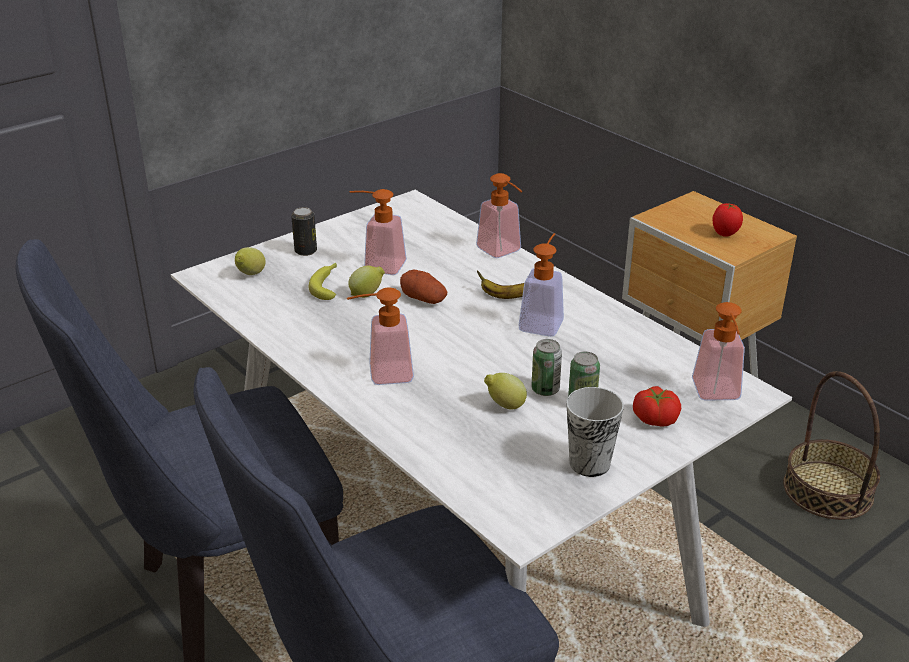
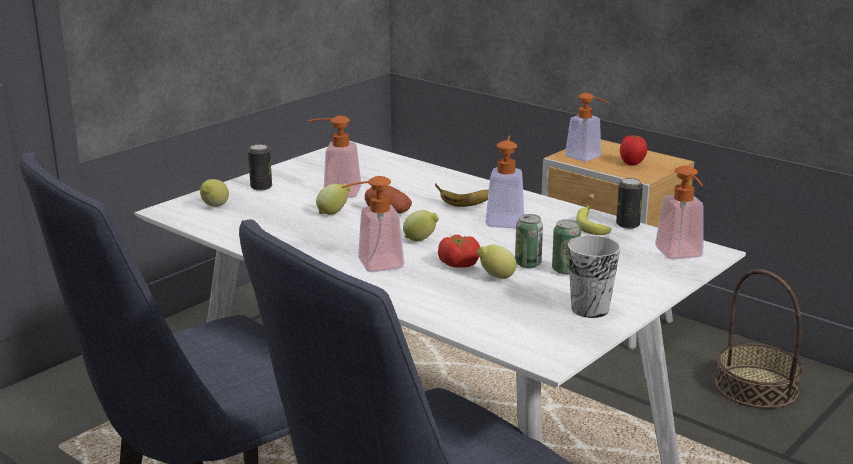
camera: 10 degrees left, 10 degrees down
banana [309,263,337,300] -> banana moved to [576,205,612,235]
soap dispenser [476,173,523,258] -> soap dispenser moved to [565,93,609,161]
tomato [633,386,681,427] -> tomato moved to [438,234,480,268]
none -> lemon [403,210,439,242]
none -> can [616,178,643,229]

